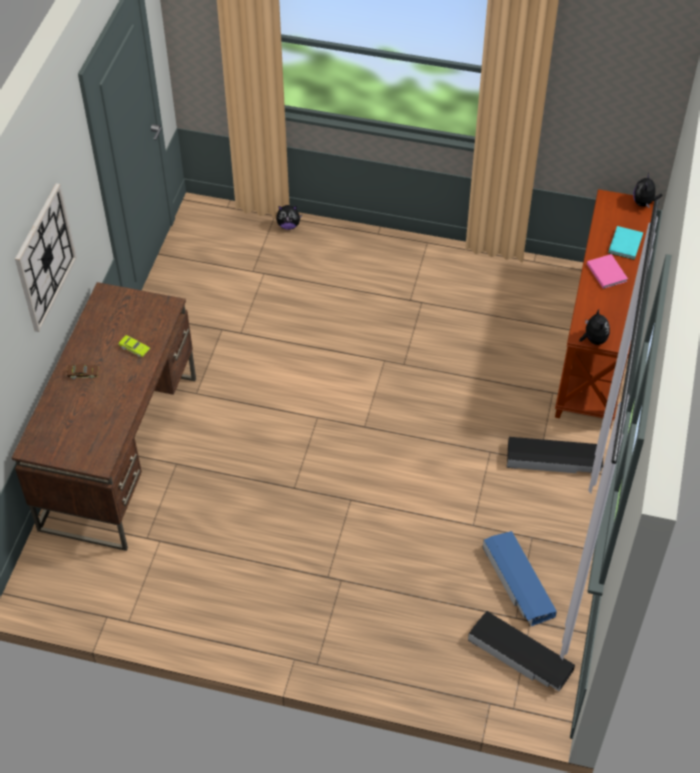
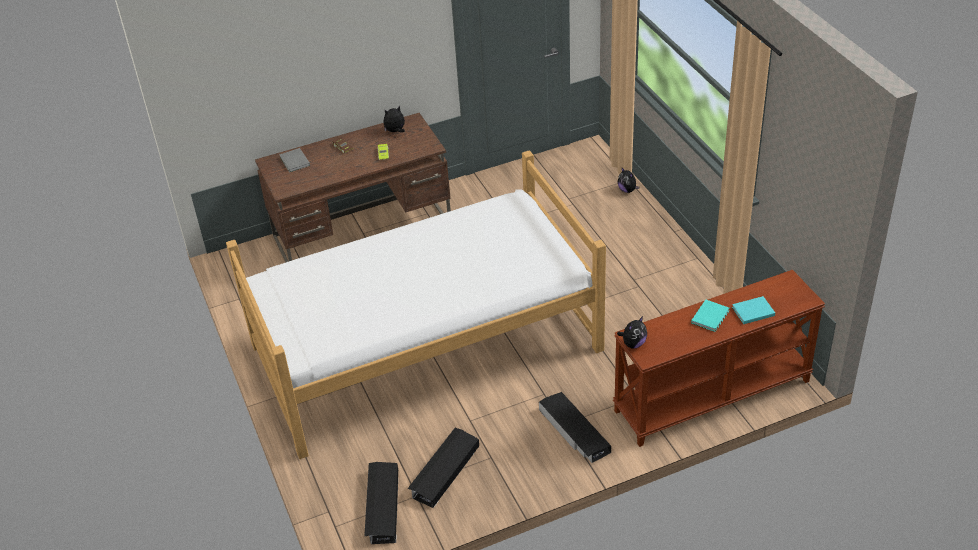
camera: 55 degrees right, 10 degrees down
wall clock [15,183,77,332] -> none
blue storage box [482,531,557,626] -> black storage box [407,428,479,508]
pink book [587,254,628,289] -> turquoise book [691,300,729,332]
plush toy [633,173,662,209] -> plush toy moved to [384,106,405,132]
none -> bed [226,150,606,459]
none -> grey book [279,148,310,173]

